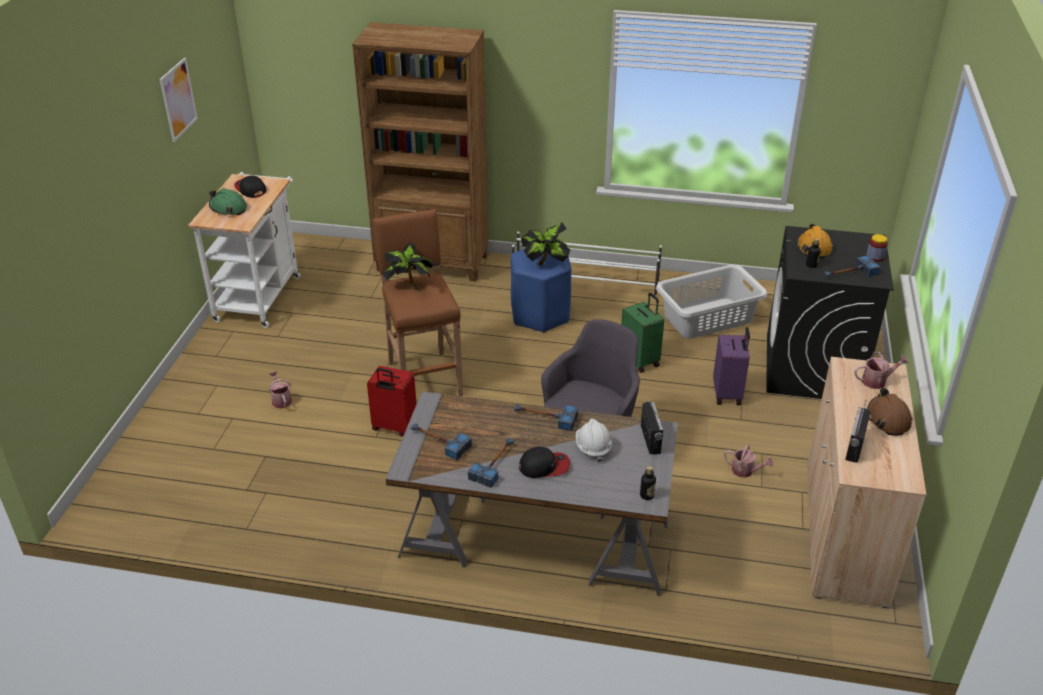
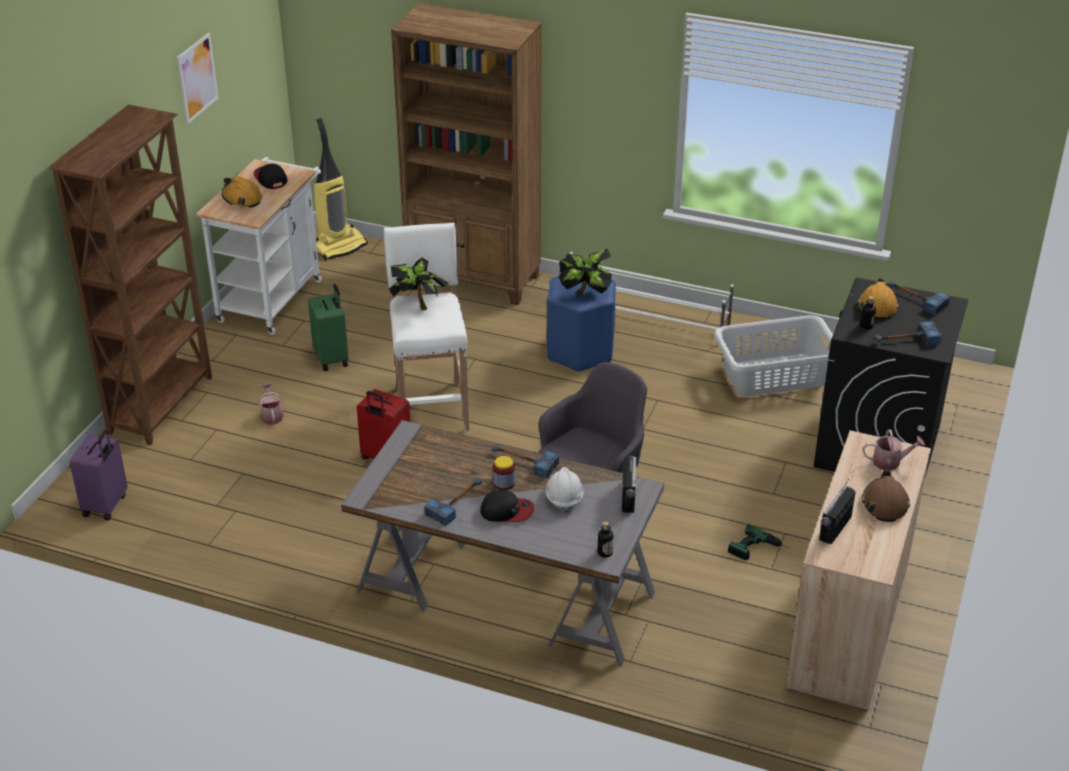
camera: 10 degrees right, 0 degrees up
green hard hat [209,188,247,215] -> orange hard hat [222,176,262,208]
brown stool [373,209,463,396] -> white stool [384,223,469,433]
hammer [411,423,472,460] -> hammer moved to [888,281,950,315]
green suitcase [621,293,664,373] -> green suitcase moved to [308,284,349,371]
purple suitcase [713,327,750,405] -> purple suitcase moved to [70,430,127,521]
watering can [724,445,773,478] -> power drill [728,525,790,560]
jar [866,234,888,262] -> jar moved to [493,456,515,490]
none -> brown bookcase [48,105,212,445]
none -> vacuum cleaner [314,118,368,260]

